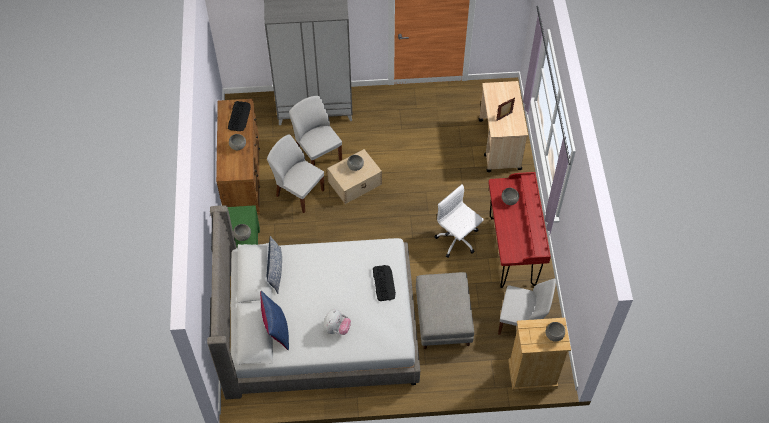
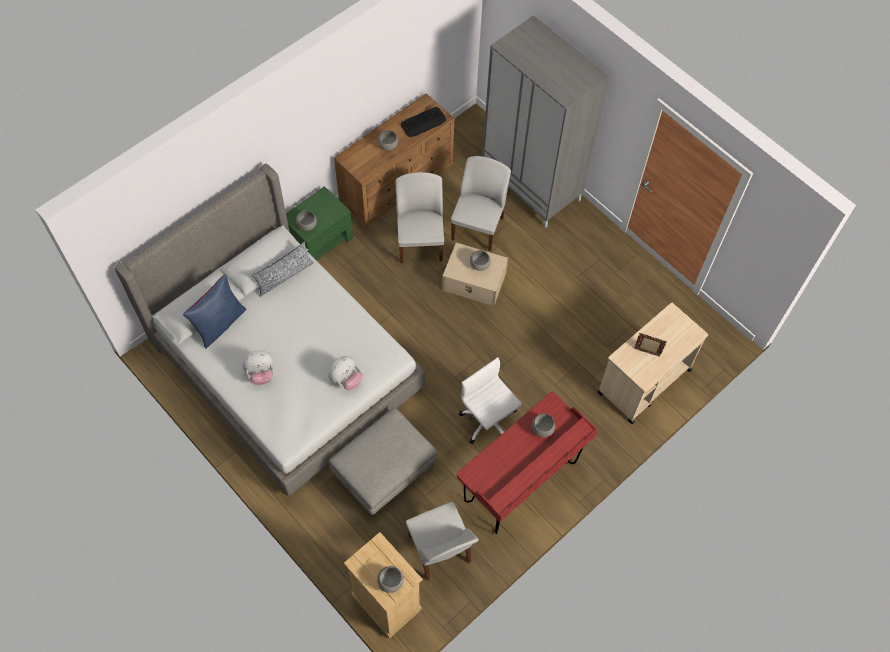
camera: 50 degrees right, 5 degrees up
keyboard [373,265,396,301] -> plush toy [328,356,363,390]
white office chair [435,184,484,258] -> white office chair turned 45 degrees counterclockwise [459,357,522,444]

